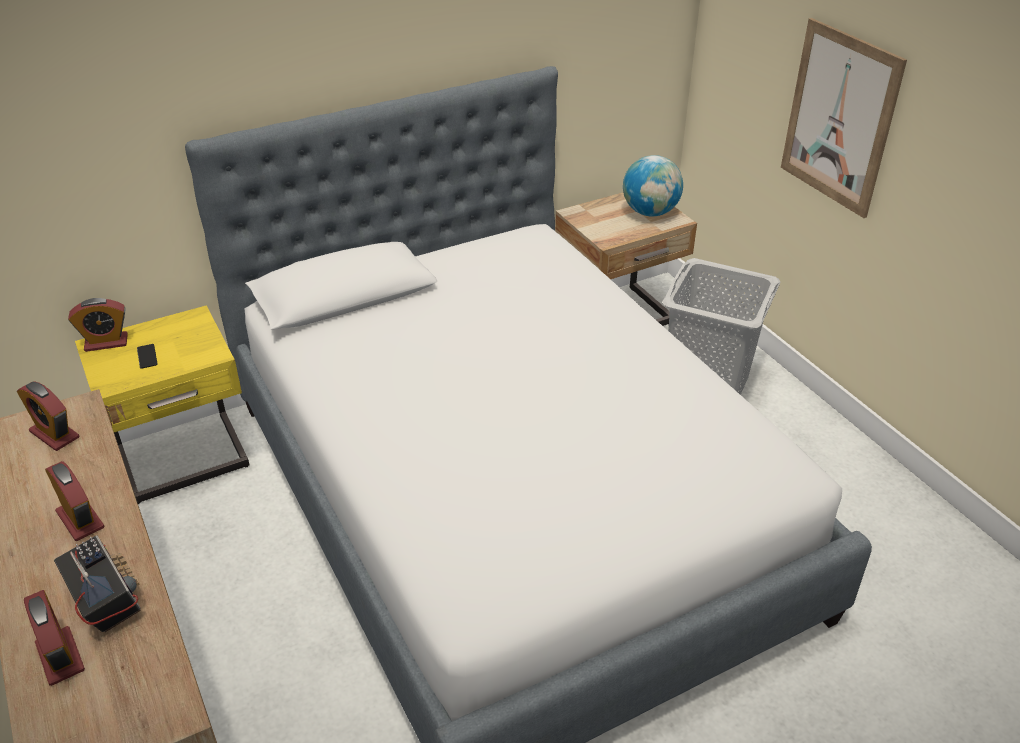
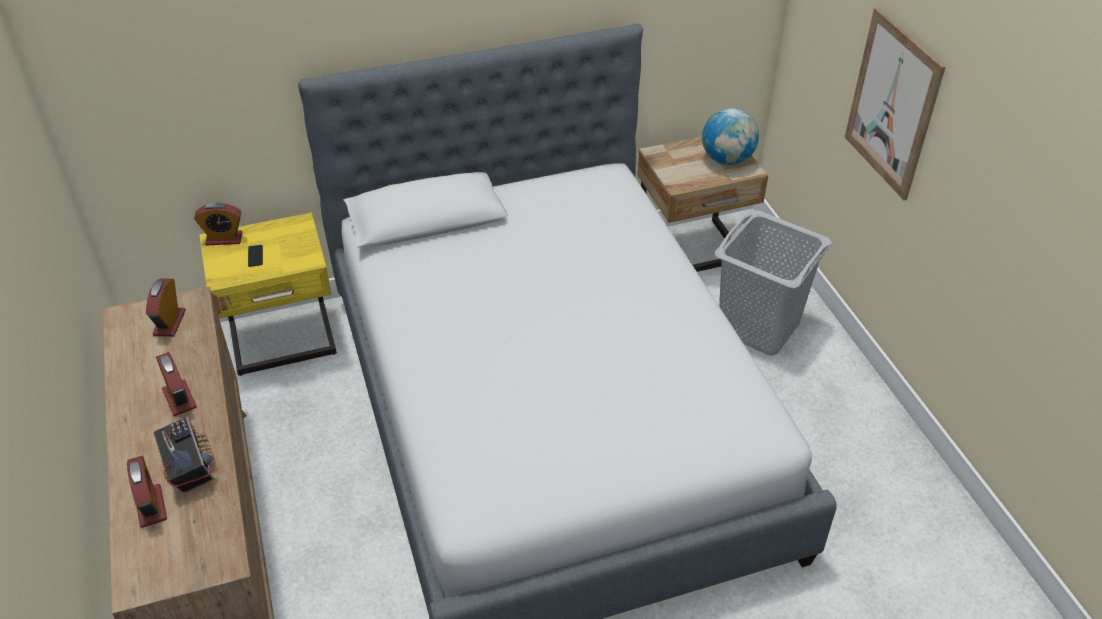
camera: 10 degrees right, 5 degrees up
alarm clock [17,381,79,451] -> alarm clock turned 45 degrees clockwise [146,278,186,337]

